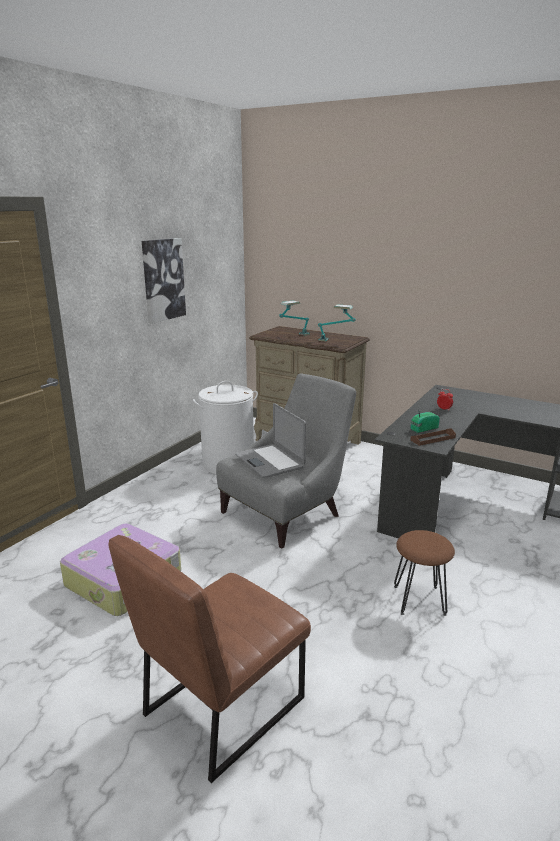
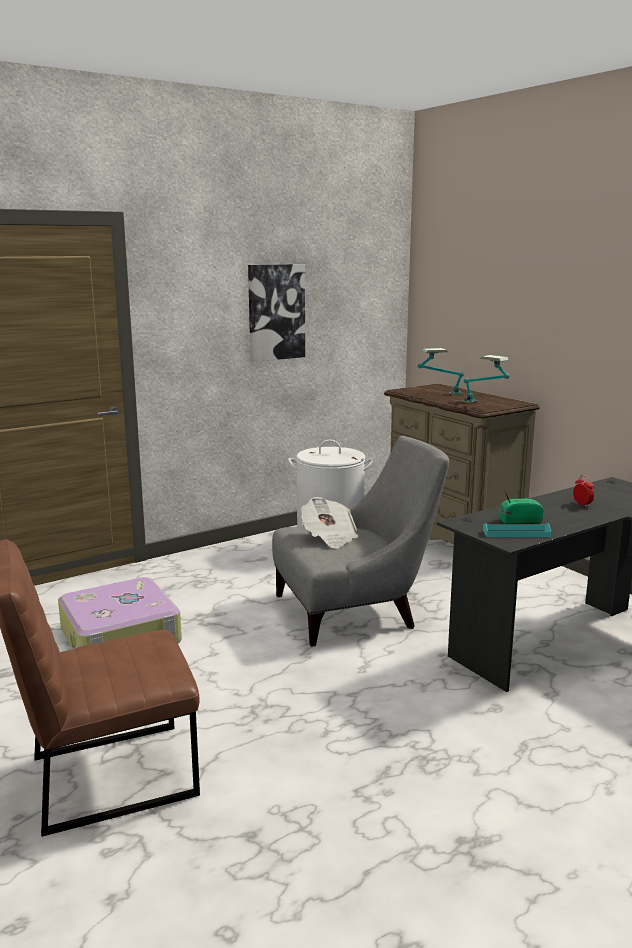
camera: 25 degrees right, 5 degrees down
laptop [235,403,306,477] -> newspaper [301,497,358,549]
brown stool [394,530,455,616] -> none
brown tray [410,428,456,446] -> turquoise tray [483,523,551,537]

